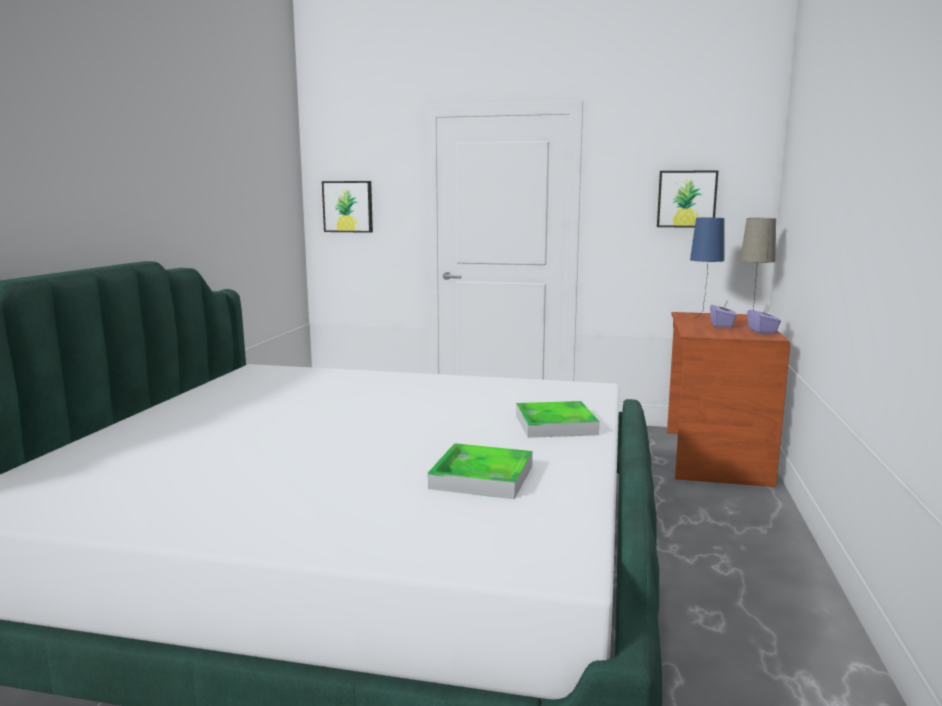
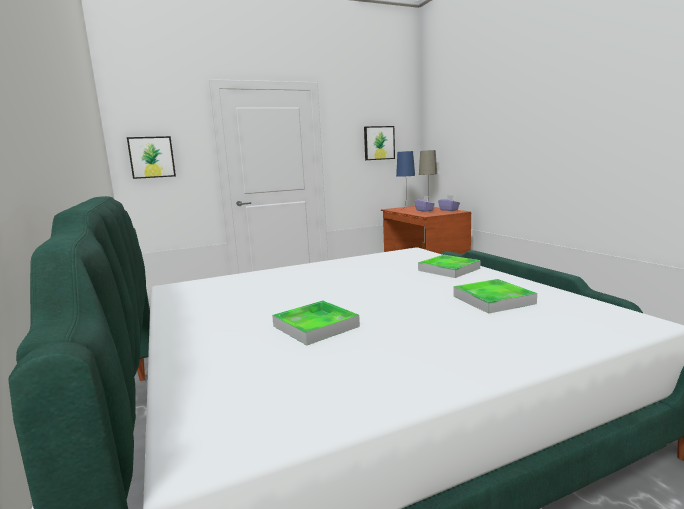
camera: 35 degrees left, 0 degrees up
none -> tray [272,300,360,345]

